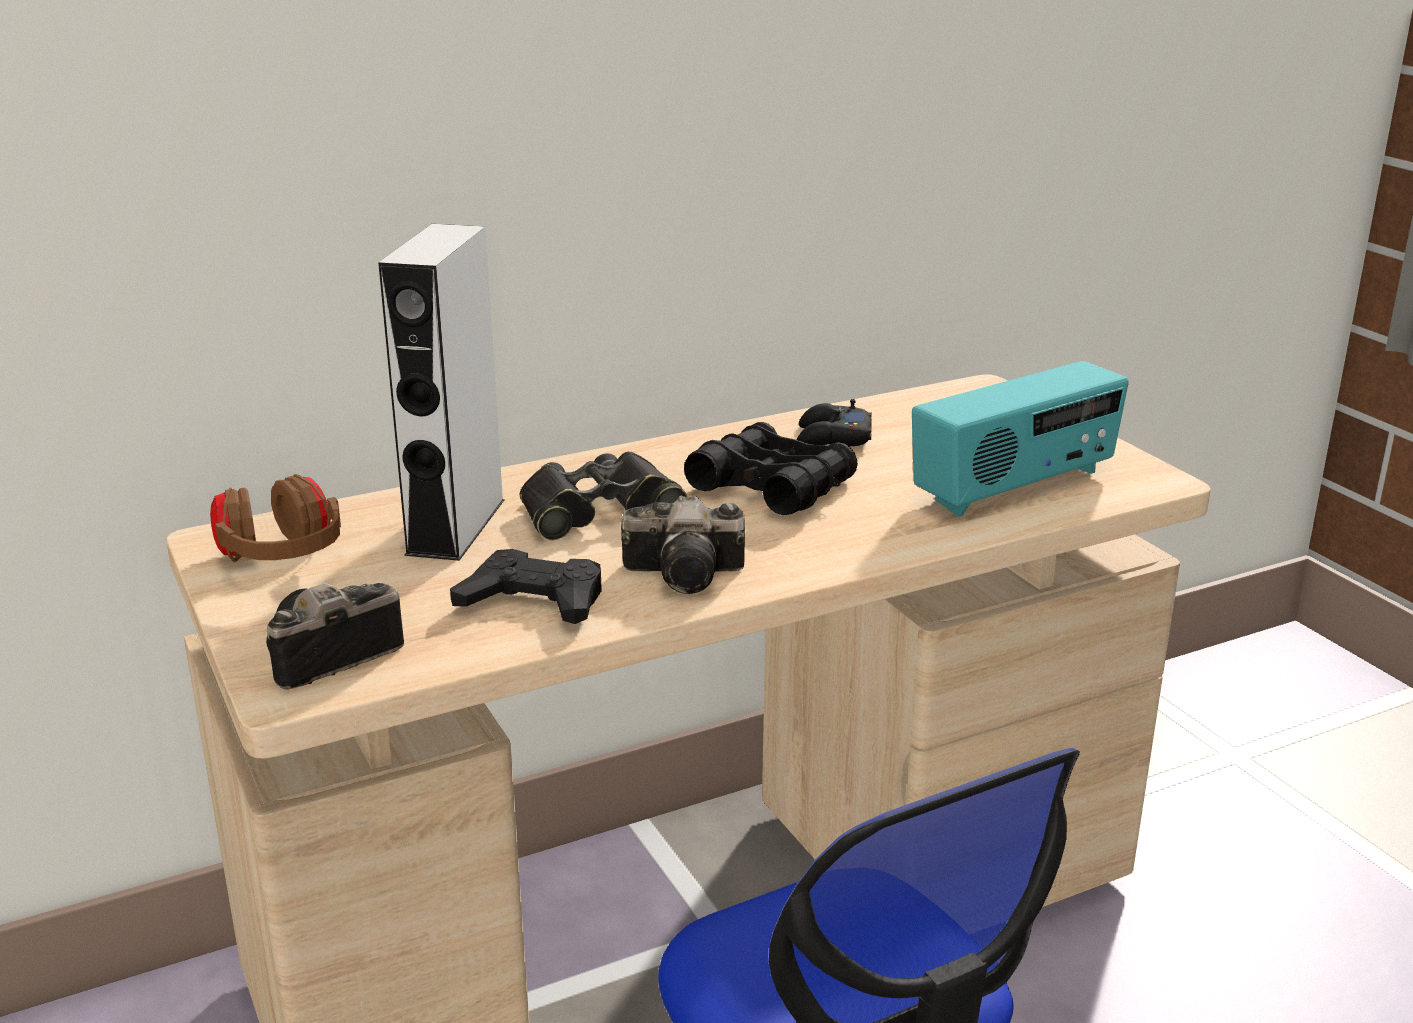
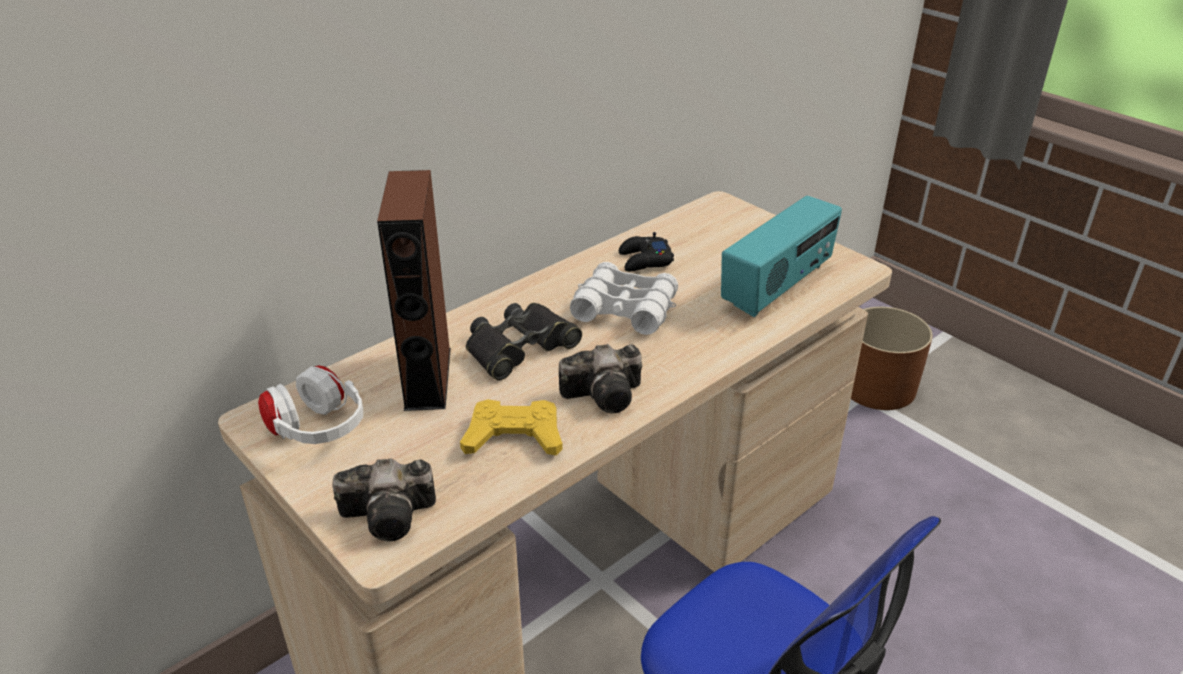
camera: 15 degrees left, 10 degrees up
brown headphones [210,474,341,562] -> white headphones [258,365,363,444]
camera [266,583,404,690] -> camera turned 135 degrees counterclockwise [333,458,436,541]
grey speaker [378,224,505,561] -> brown speaker [377,170,451,411]
black game controller [450,549,602,624] -> yellow game controller [460,399,563,456]
black binoculars [684,422,858,515] -> white binoculars [570,262,678,335]
none -> brown planter [851,307,933,410]

